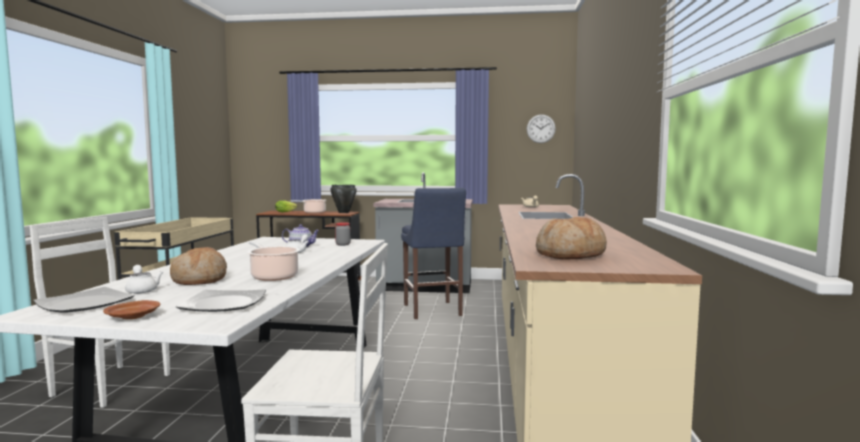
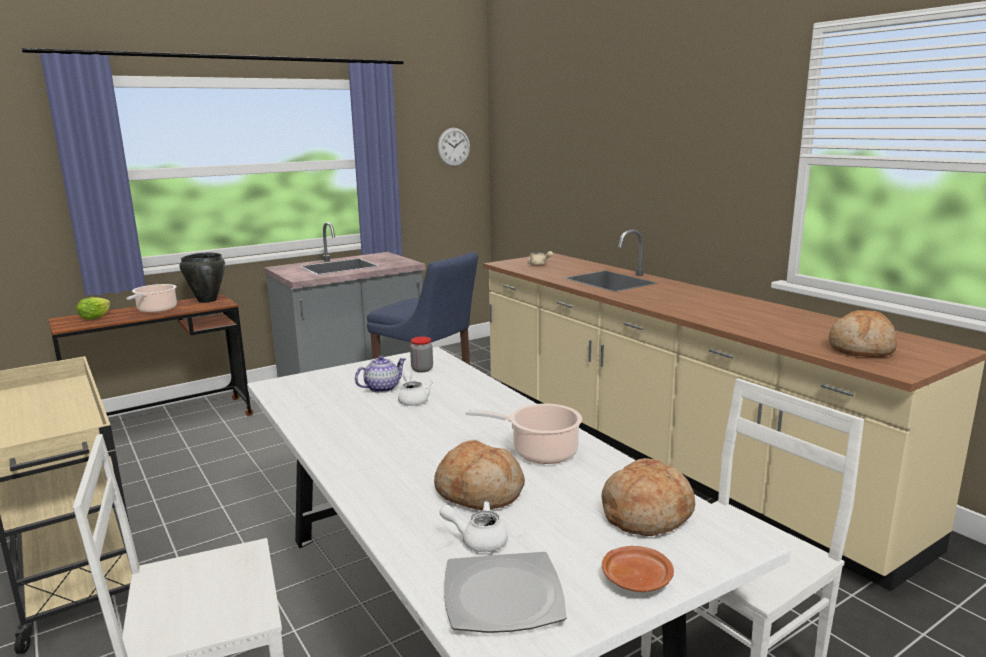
camera: 40 degrees left, 10 degrees up
plate [176,289,266,312] -> bread [601,458,695,536]

